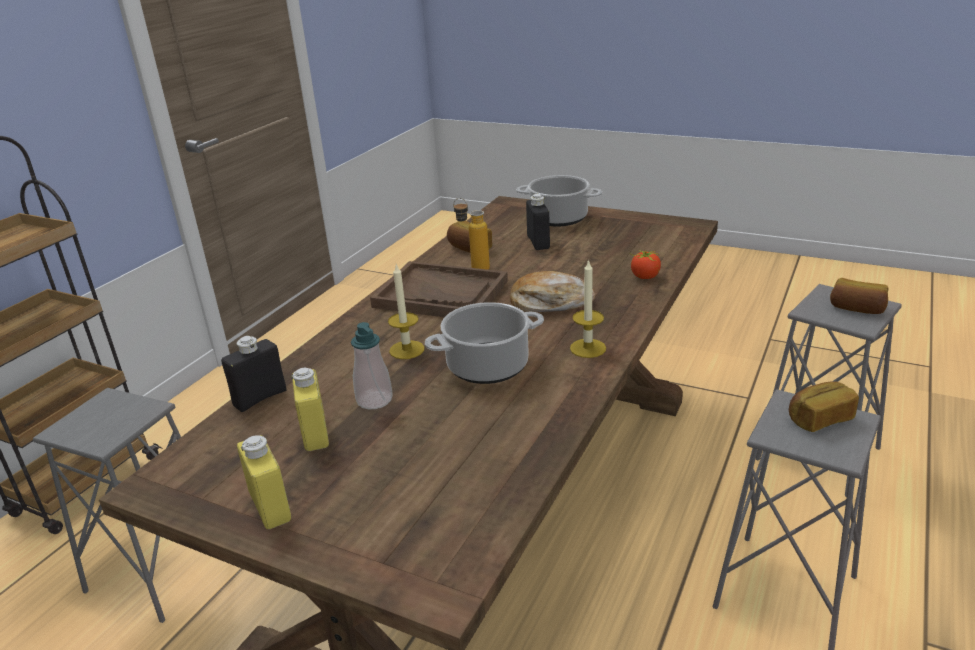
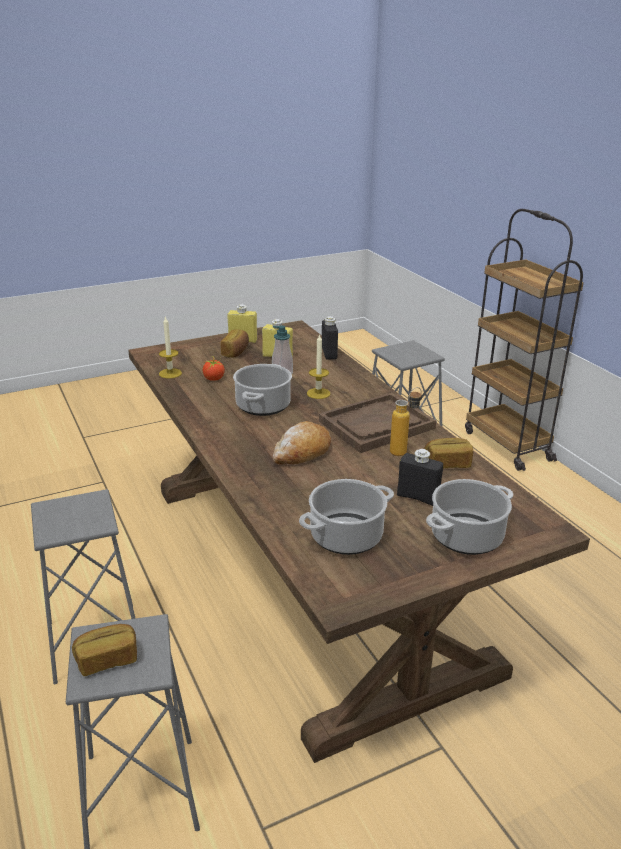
camera: 125 degrees right, 0 degrees up
candle [570,259,606,358] -> candle moved to [159,316,182,379]
tomato [631,250,661,279] -> tomato moved to [202,357,225,381]
bread [789,382,859,432] -> bread moved to [221,329,249,358]
none -> cooking pot [299,479,394,555]

